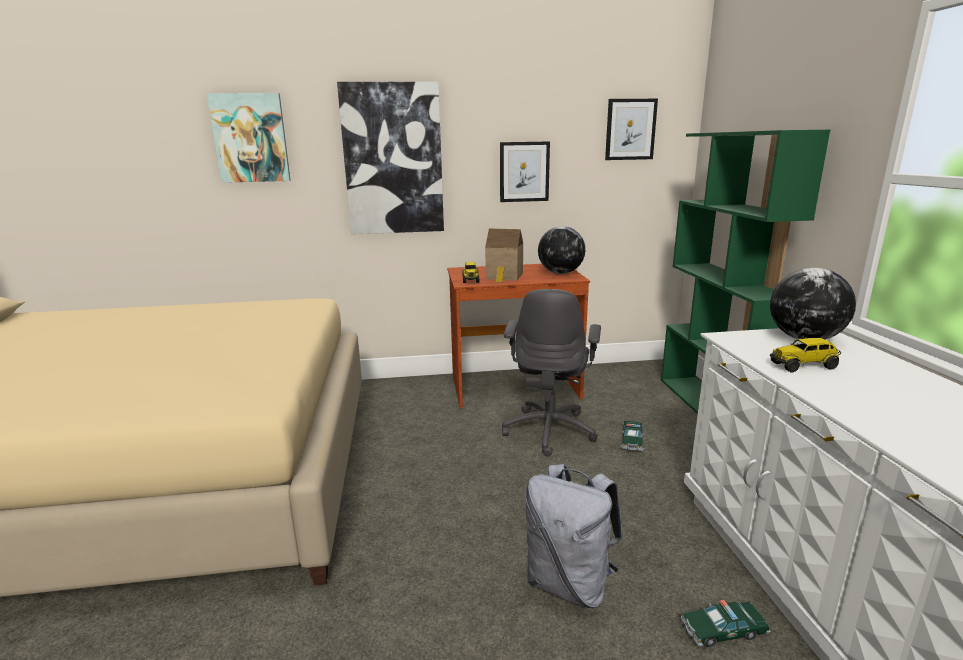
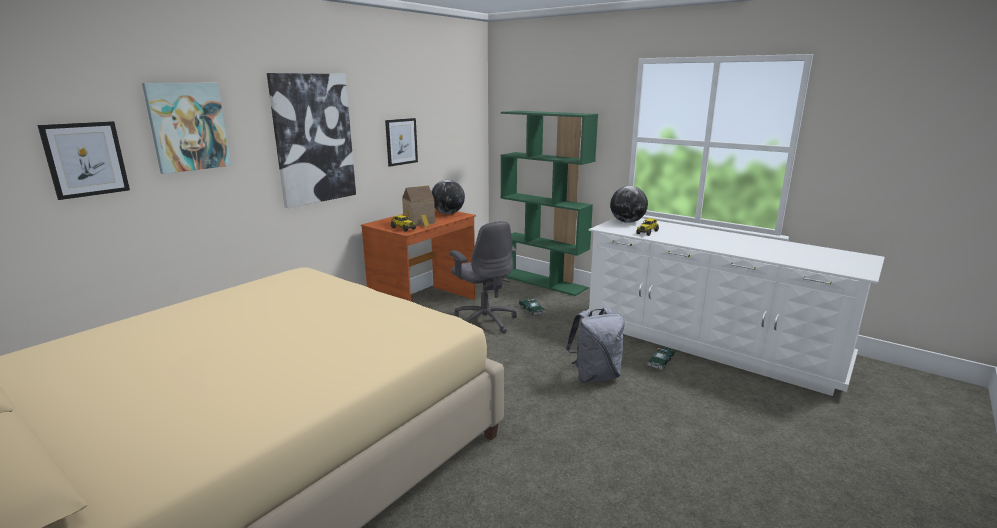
camera: 45 degrees left, 0 degrees up
picture [605,99,658,160] -> picture moved to [37,121,130,200]

